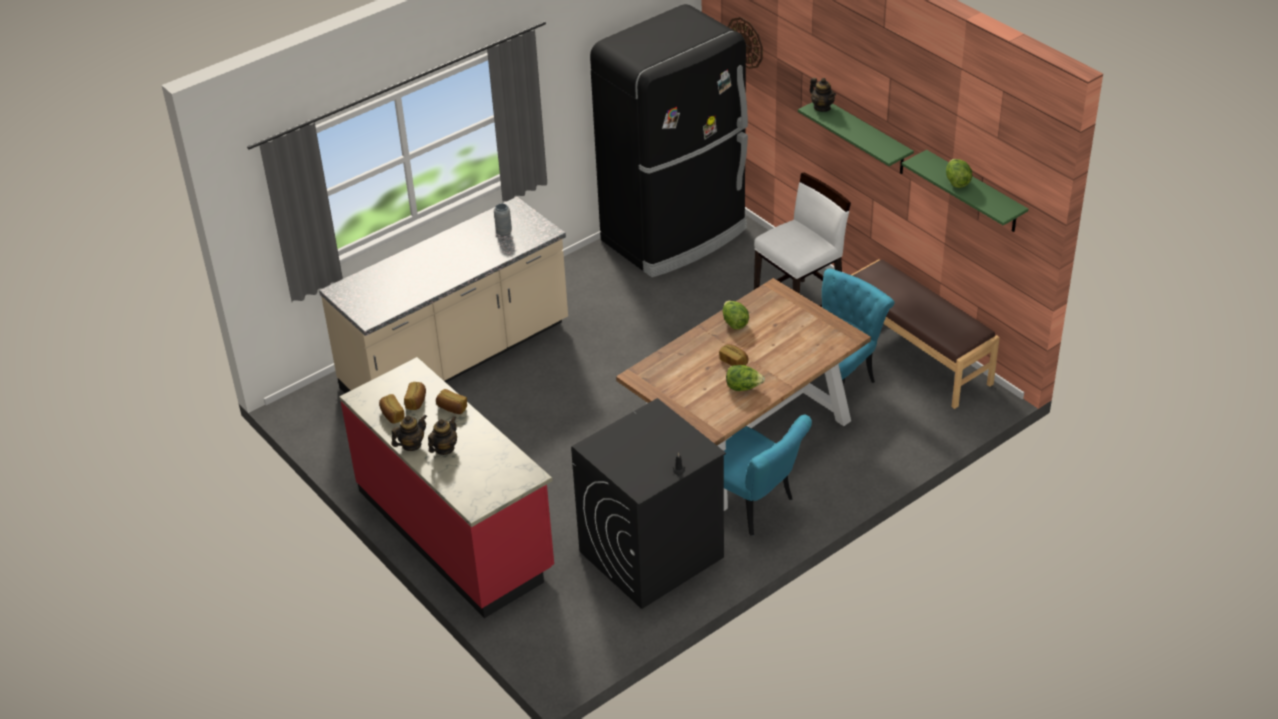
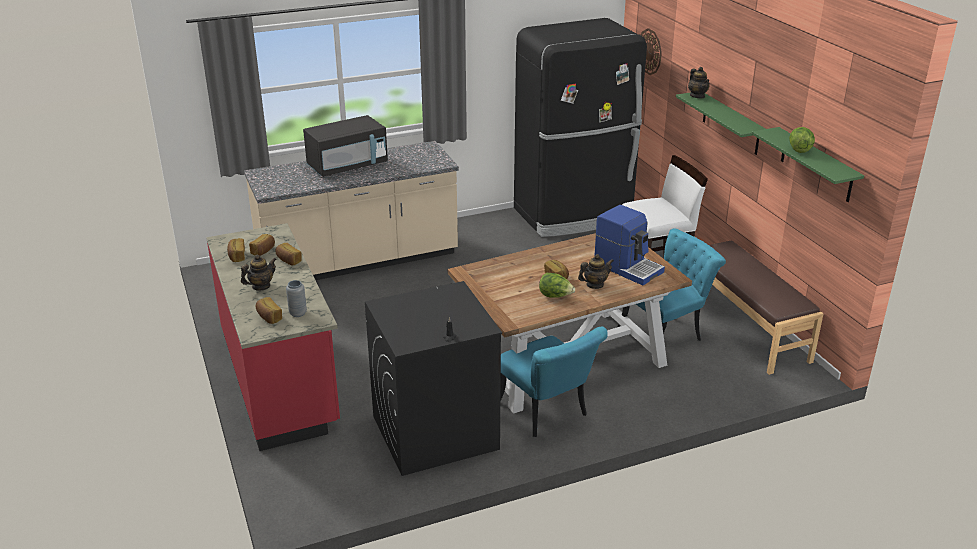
camera: 15 degrees right, 10 degrees down
teapot [391,415,427,451] -> teapot moved to [578,254,613,289]
grey vase [494,203,512,236] -> grey vase moved to [286,280,307,317]
lettuce [723,300,749,329] -> none
none -> bread [256,297,282,324]
none -> black microwave [303,115,388,177]
none -> coffee machine [594,205,665,285]

